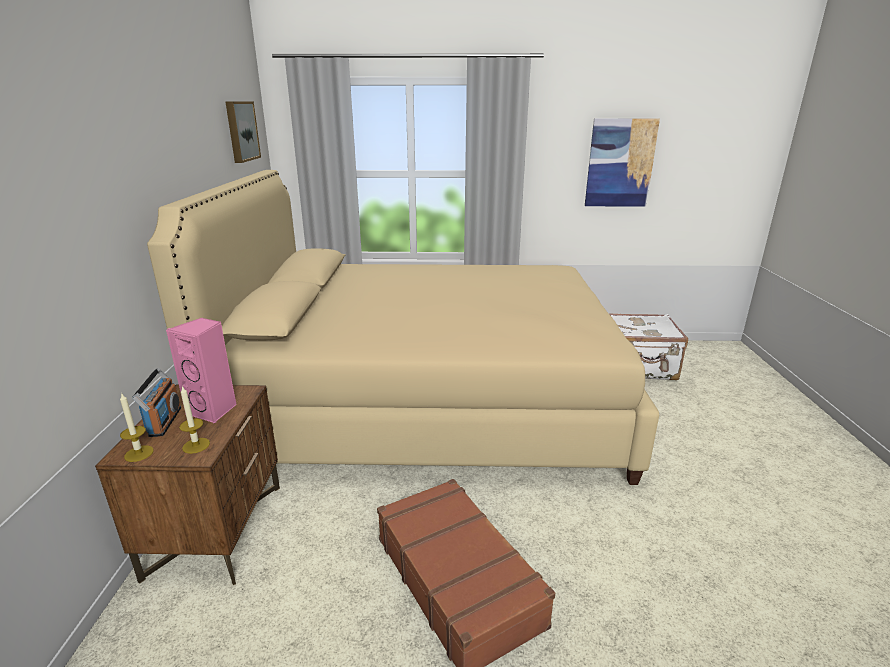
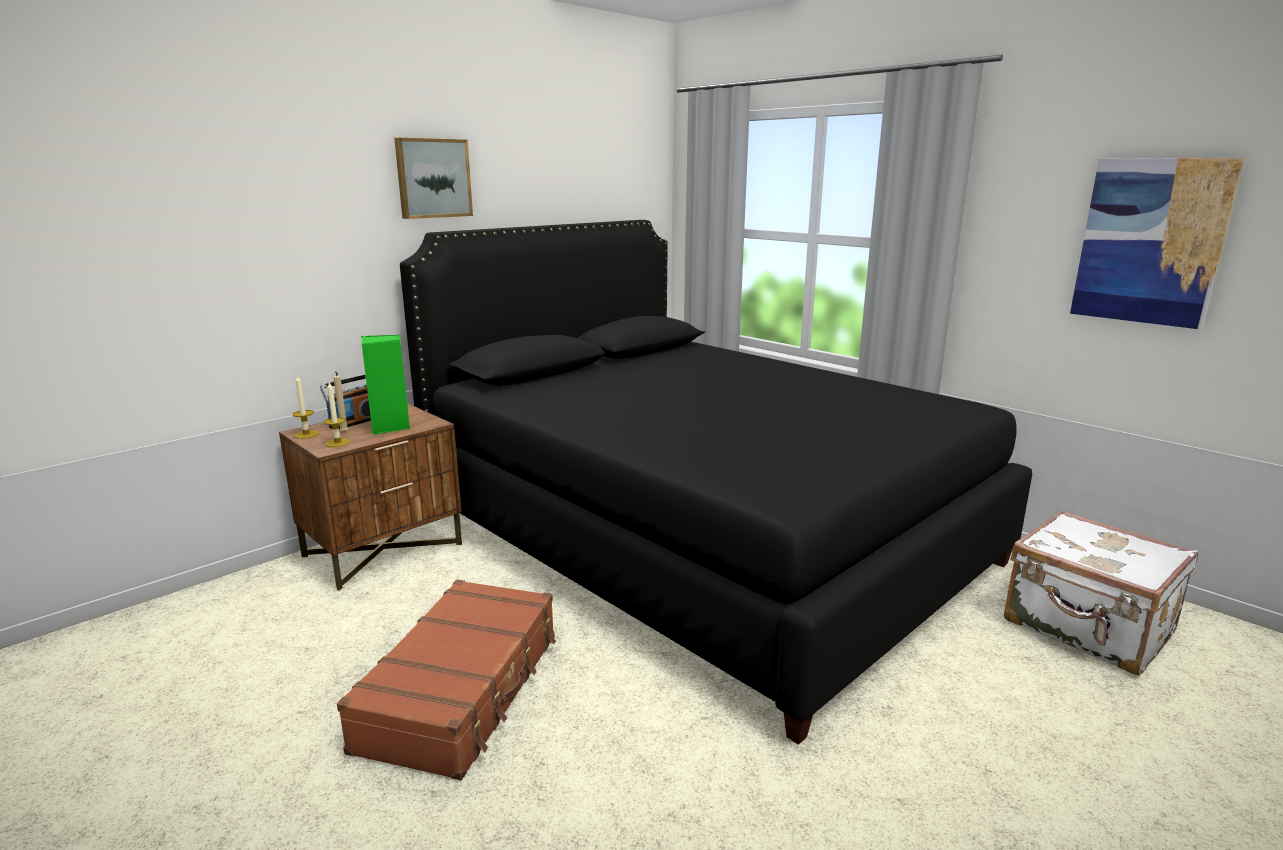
camera: 45 degrees right, 5 degrees down
beige bed [147,170,659,485] -> black bed [400,220,1032,745]
pink speaker [166,318,237,424] -> green speaker [361,335,410,435]
picture [225,101,261,163] -> picture moved to [394,138,473,219]
none -> beige candle [333,372,348,433]

